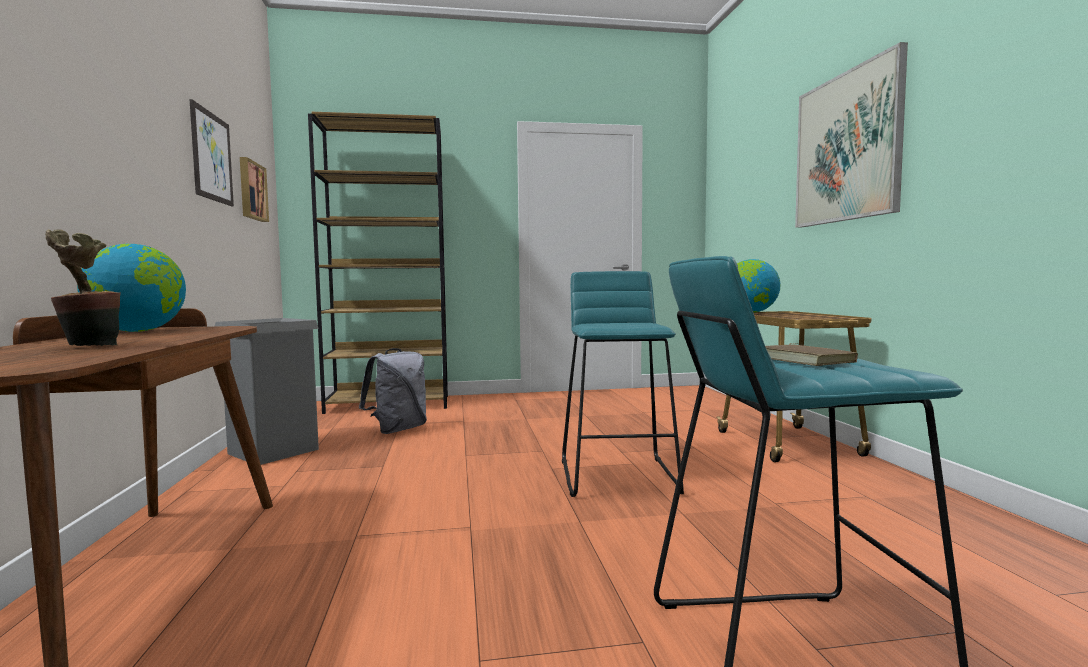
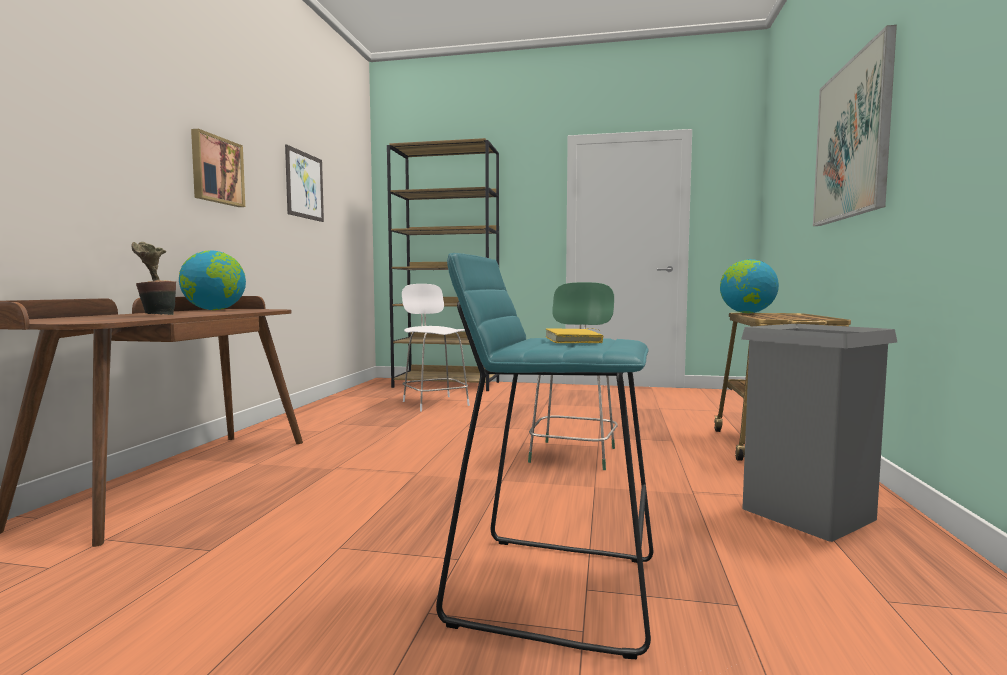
camera: 20 degrees right, 0 degrees up
grey trash can [215,318,319,465] -> grey trash can moved to [741,324,897,542]
picture [240,157,269,222] -> picture moved to [191,129,245,207]
grey backpack [359,348,427,434] -> white chair [402,284,470,411]
turquoise stool [562,271,684,497] -> green chair [528,282,618,470]
brown book [765,343,858,366] -> yellow book [546,328,603,343]

